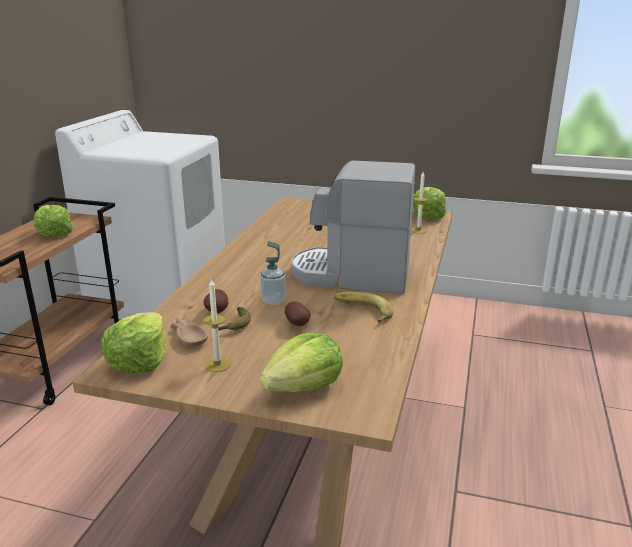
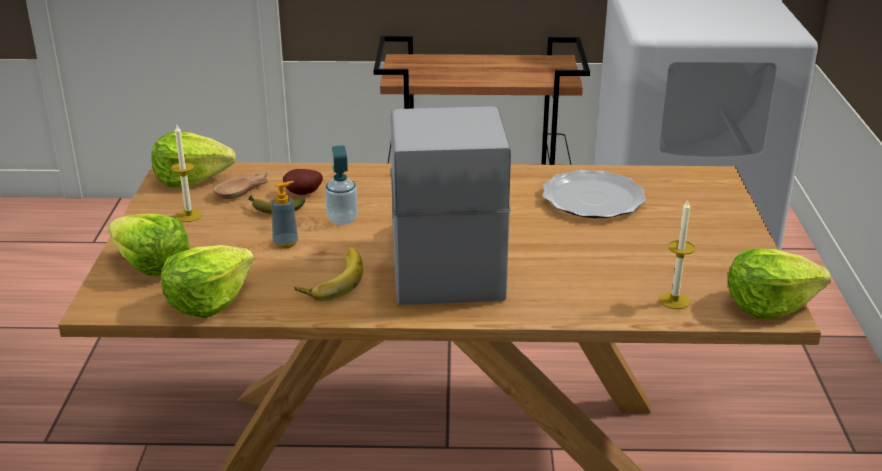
camera: 75 degrees right, 5 degrees up
lettuce [34,205,73,237] -> lettuce moved to [161,245,255,318]
potato [285,302,311,326] -> soap dispenser [271,181,298,249]
none -> plate [543,170,646,218]

